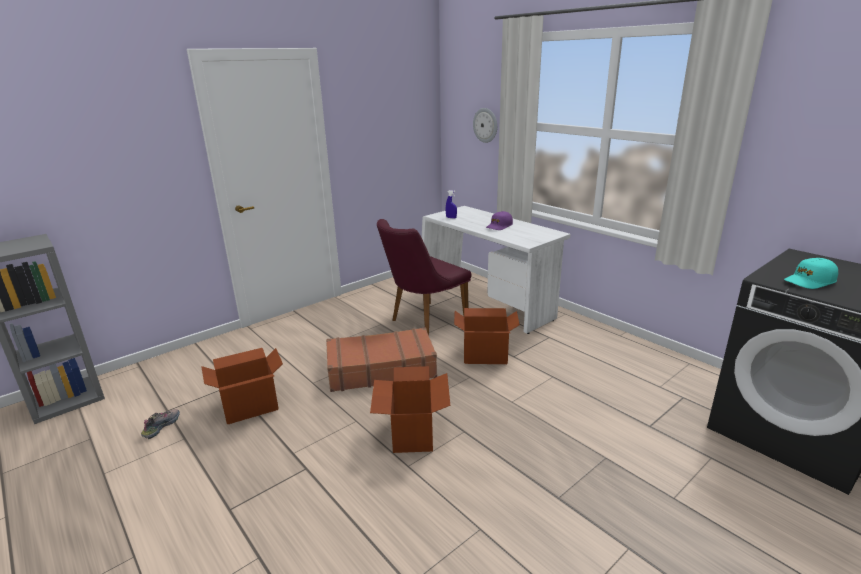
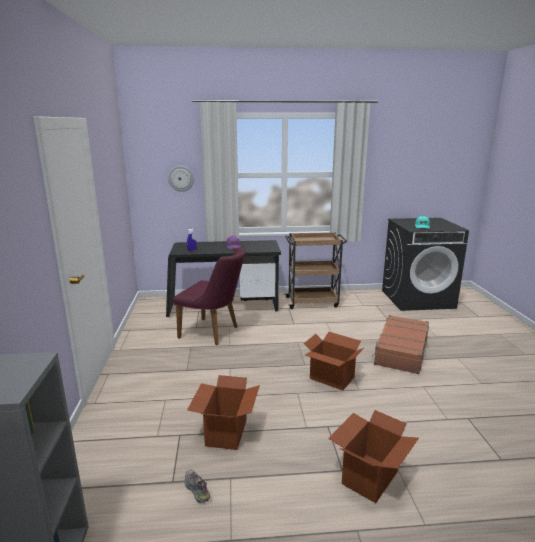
camera: 55 degrees left, 5 degrees down
brown suitcase [326,327,437,392] -> brown suitcase moved to [372,315,429,374]
purple chair [377,219,471,335] -> purple chair turned 60 degrees counterclockwise [173,247,245,345]
white desk [422,206,571,334] -> black desk [166,240,281,317]
cardboard box [454,308,520,364] -> cardboard box moved to [328,410,419,503]
none -> brown cart [285,232,347,309]

